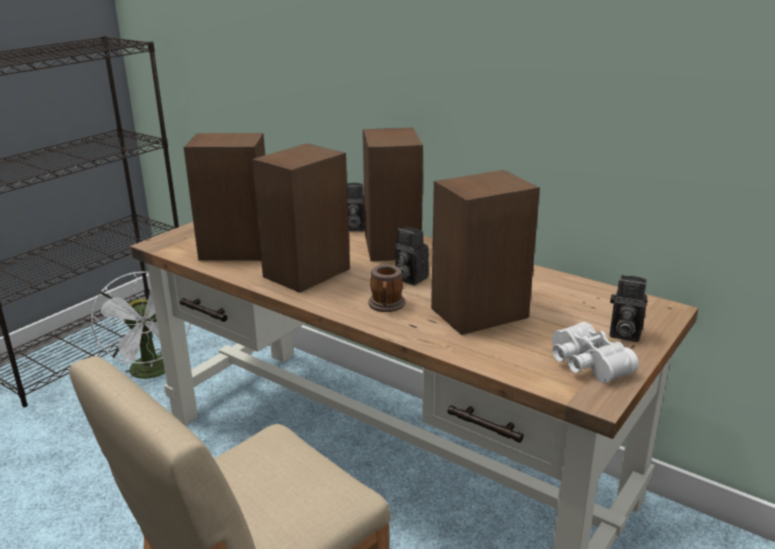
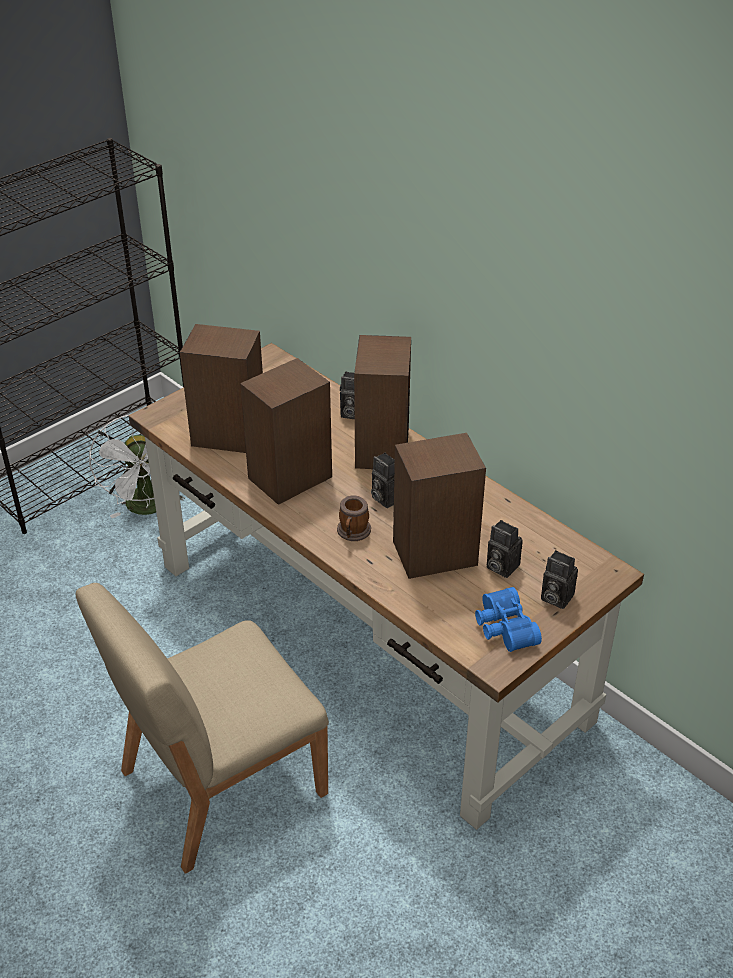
camera: 10 degrees right, 15 degrees up
white binoculars [552,322,639,383] -> blue binoculars [475,587,542,652]
none -> camera [487,520,523,578]

